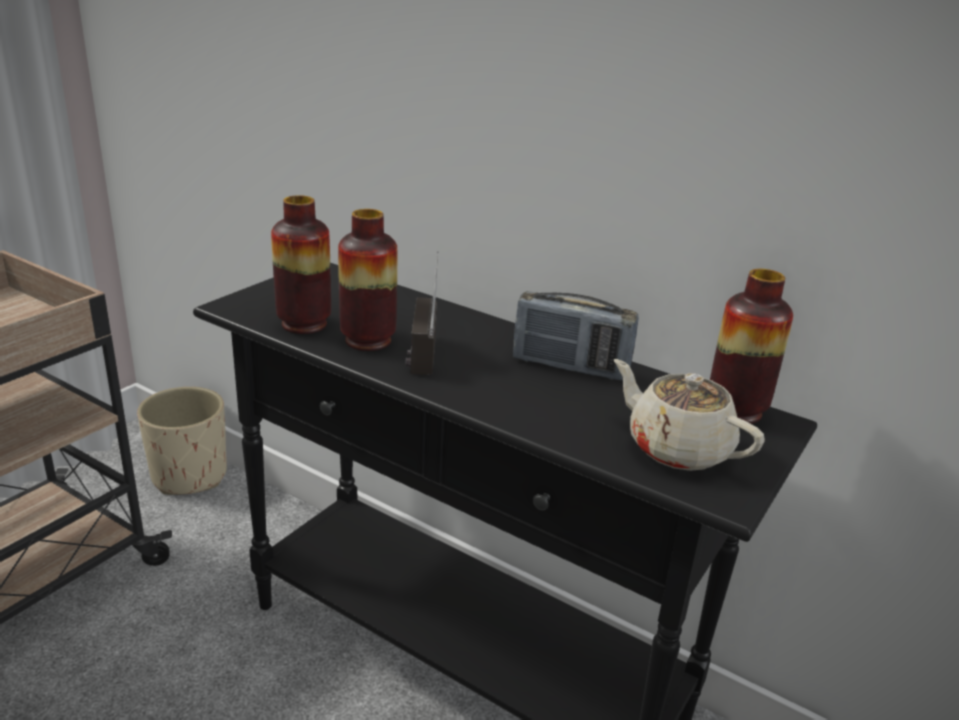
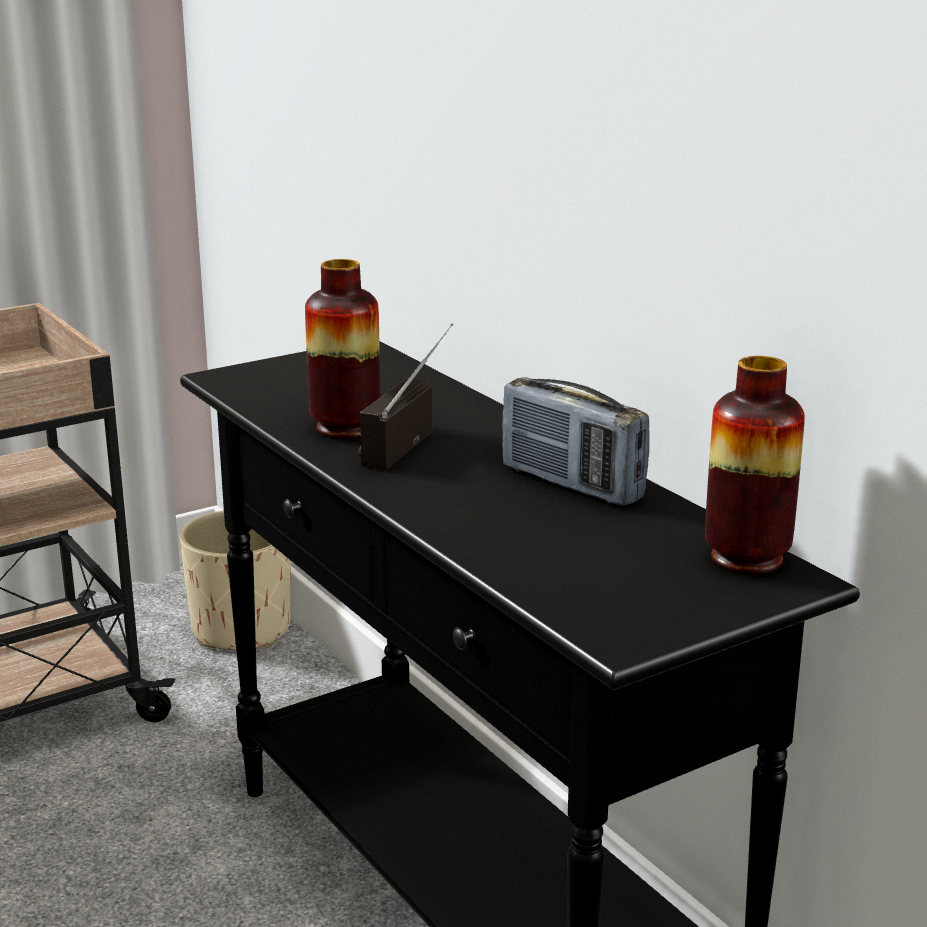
camera: 25 degrees right, 5 degrees down
vase [271,195,331,334] -> none
beige teapot [614,359,765,471] -> none

